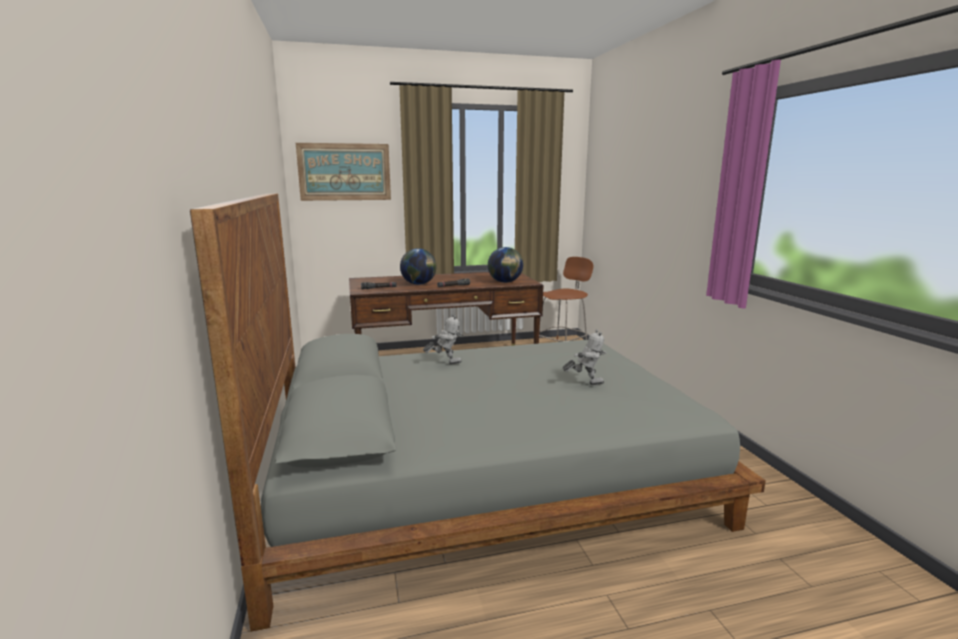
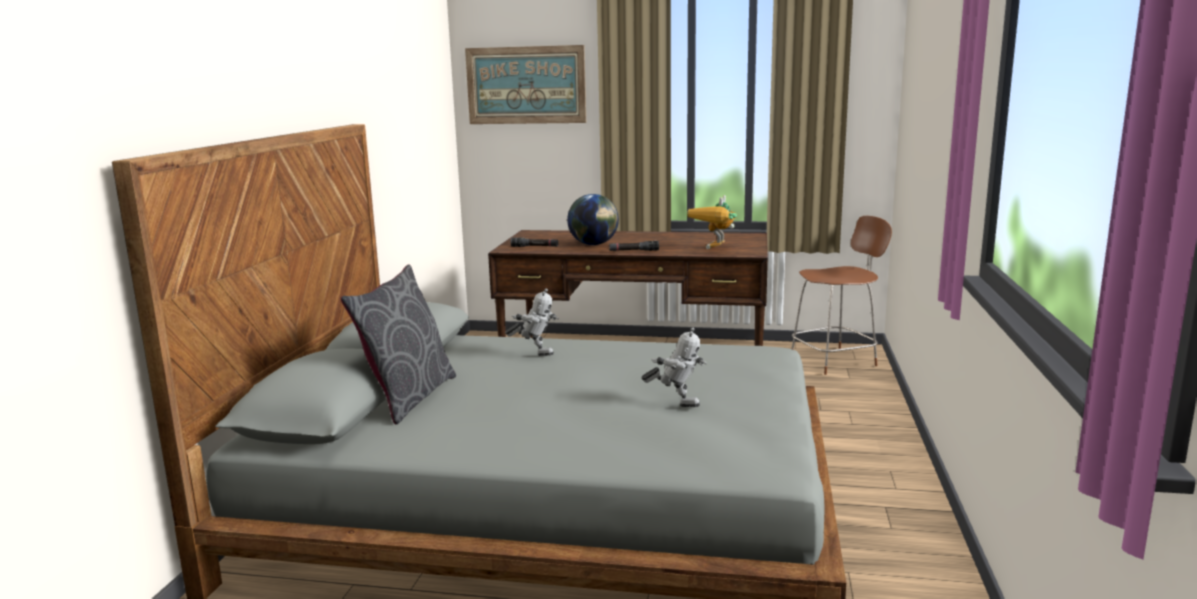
camera: 25 degrees right, 0 degrees up
globe [488,247,523,283] -> toy robot [687,195,737,249]
none -> grey pillow [340,264,456,424]

